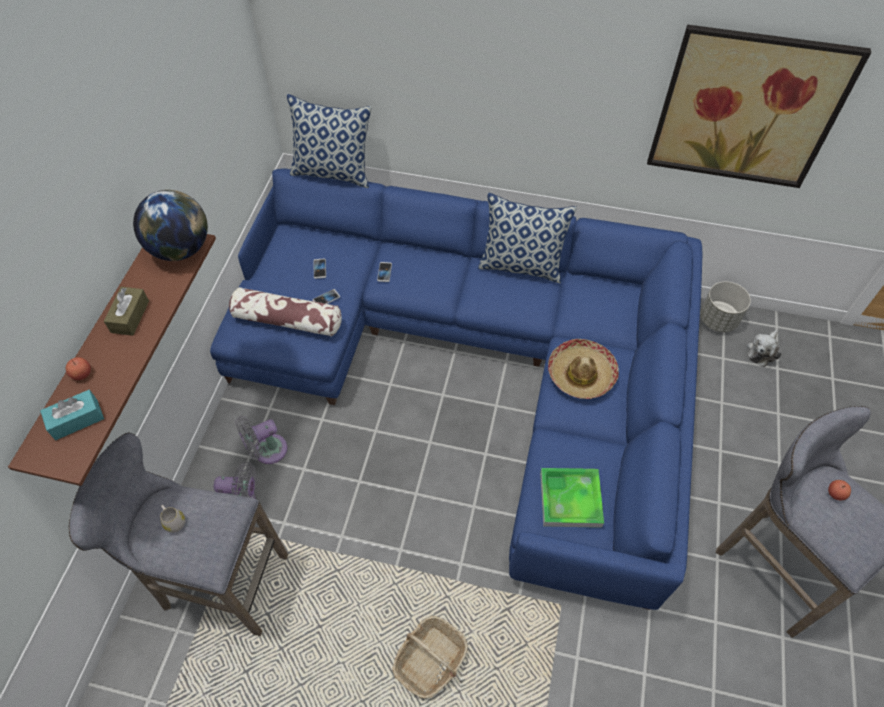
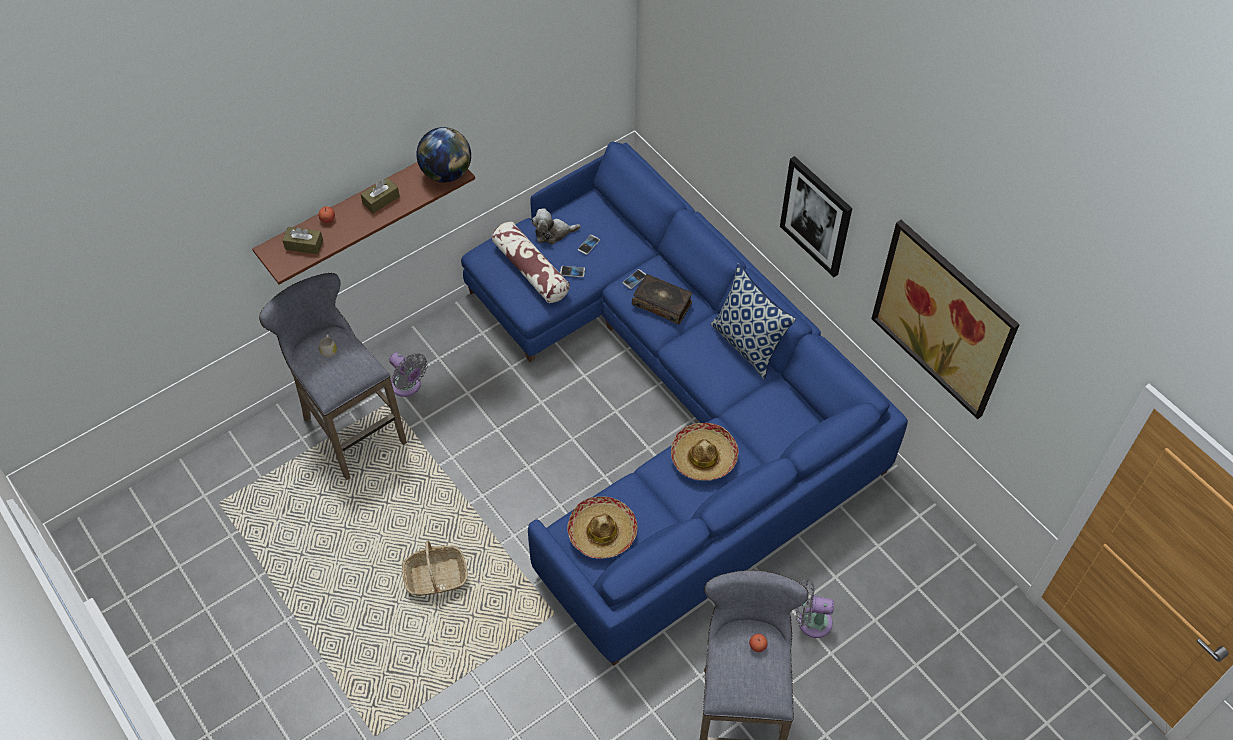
camera: 40 degrees right, 0 degrees up
turquoise tissue box [40,390,104,440] -> brown tissue box [282,227,323,254]
grey fan [235,416,287,464] -> grey fan moved to [796,579,834,638]
pillow [287,94,372,188] -> none
tray [540,468,604,528] -> hat [567,497,637,559]
grey planter [700,281,751,332] -> none
plush toy [747,330,781,367] -> plush toy moved to [531,208,581,244]
none -> book [632,274,692,324]
none -> picture [780,156,852,277]

